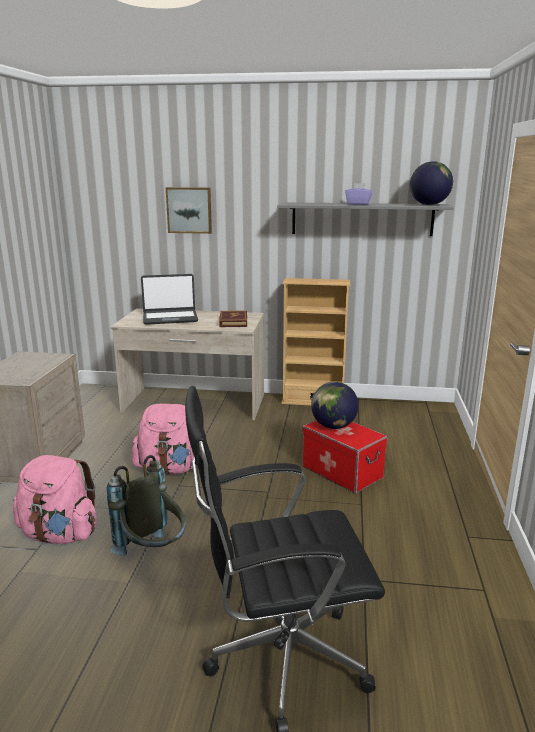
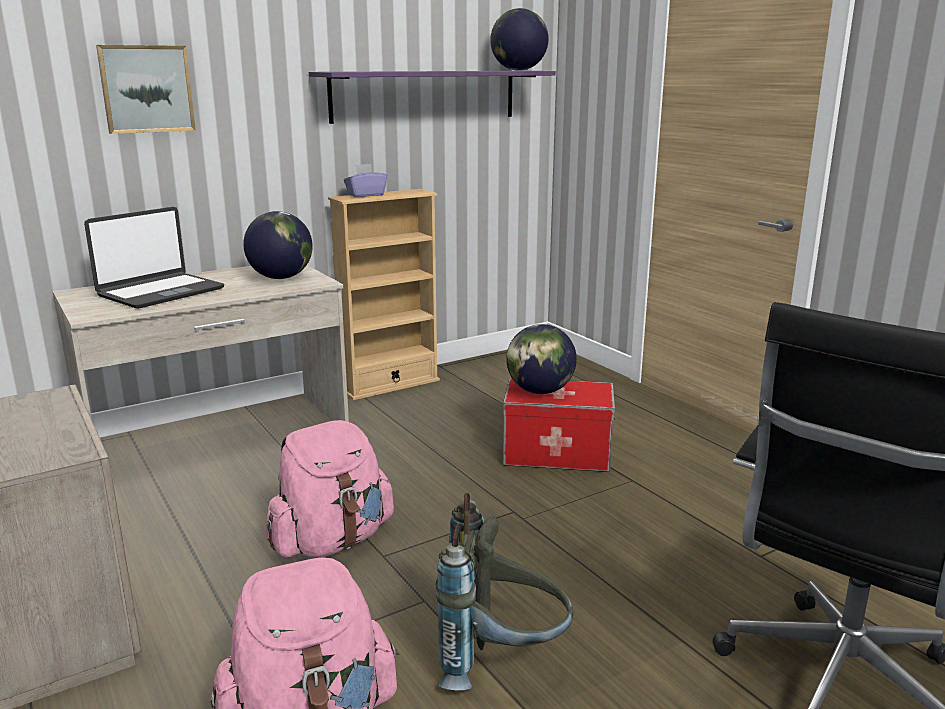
camera: 40 degrees left, 0 degrees up
book [219,310,247,327] -> globe [243,211,313,279]
grey shelf [277,202,454,236] -> purple shelf [309,71,556,124]
purple tissue box [345,183,372,205] -> purple tissue box moved to [344,164,387,197]

